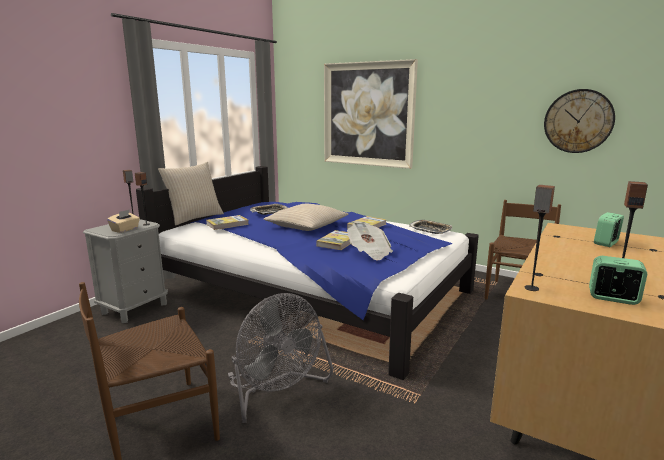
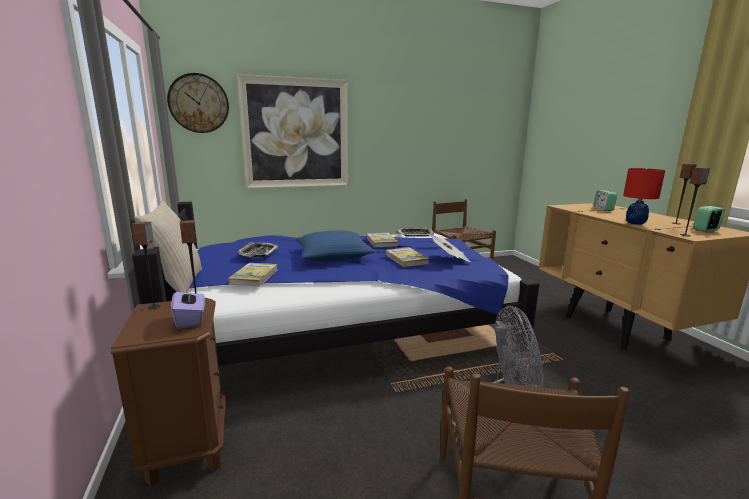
camera: 50 degrees left, 0 degrees up
grey nightstand [83,219,168,323] -> brown nightstand [111,298,226,486]
beige tissue box [107,209,140,233] -> purple tissue box [171,285,205,329]
beige pillow [264,204,348,231] -> blue pillow [296,230,375,261]
wall clock [544,89,615,153] -> wall clock moved to [167,73,229,133]
none -> red table lamp [623,168,665,225]

